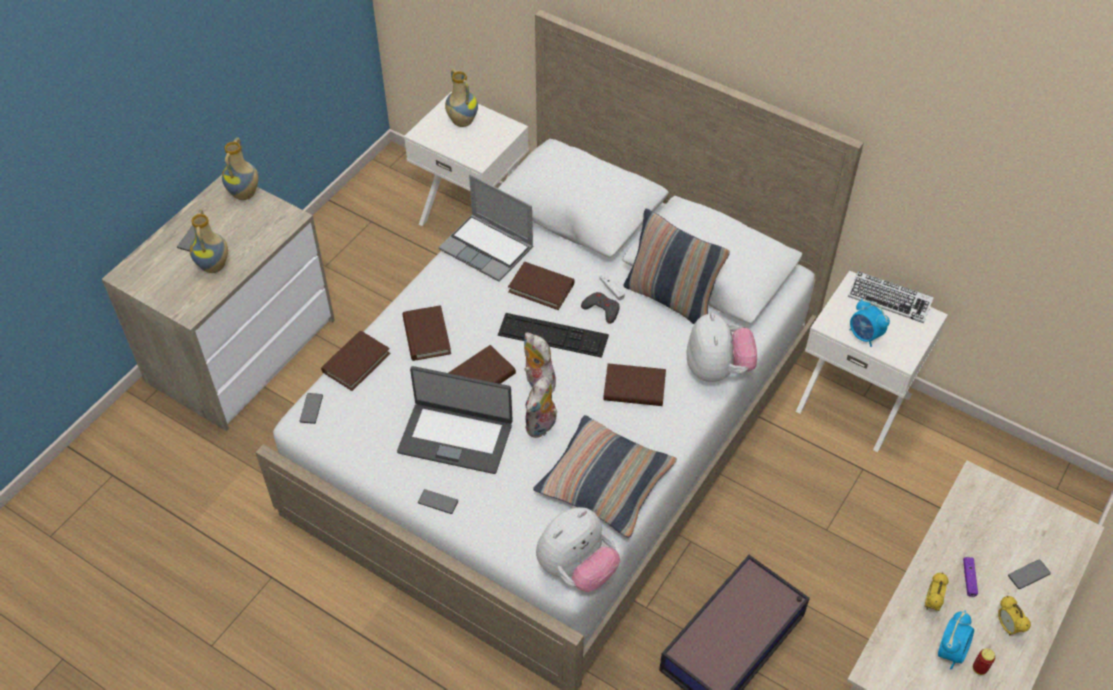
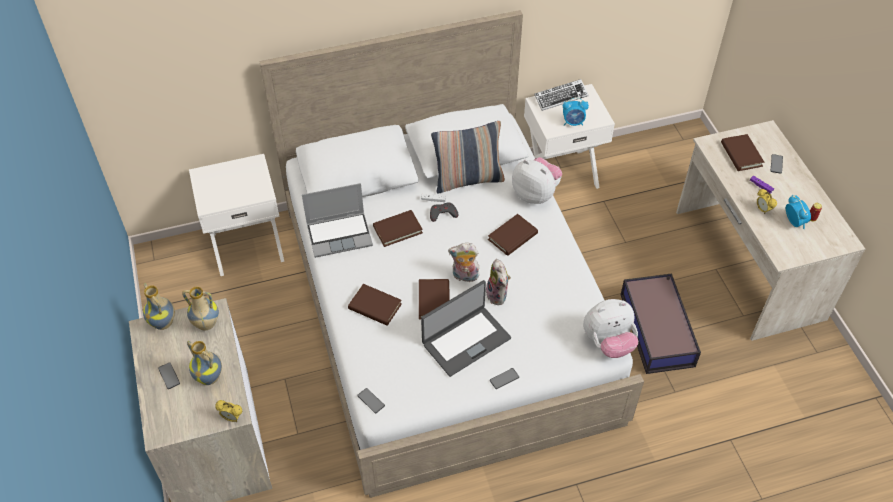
camera: 50 degrees left, 0 degrees up
brown book [321,331,390,391] -> brown book moved to [721,134,764,171]
vase [445,69,478,127] -> vase moved to [182,287,219,330]
keyboard [498,313,609,358] -> none
pillow [533,415,677,538] -> none
plush toy [536,507,620,592] -> plush toy turned 75 degrees clockwise [583,299,638,358]
alarm clock [998,596,1031,635] -> alarm clock moved to [215,400,242,422]

